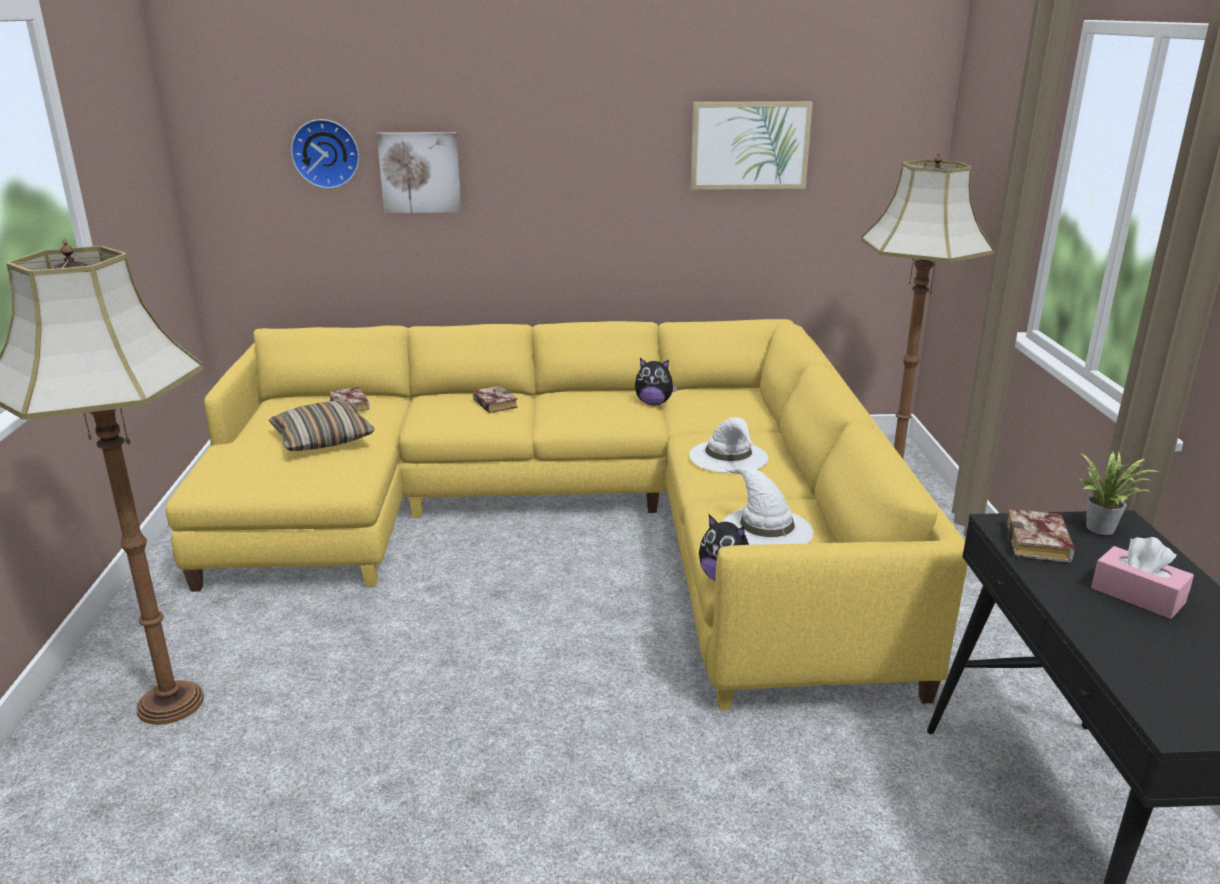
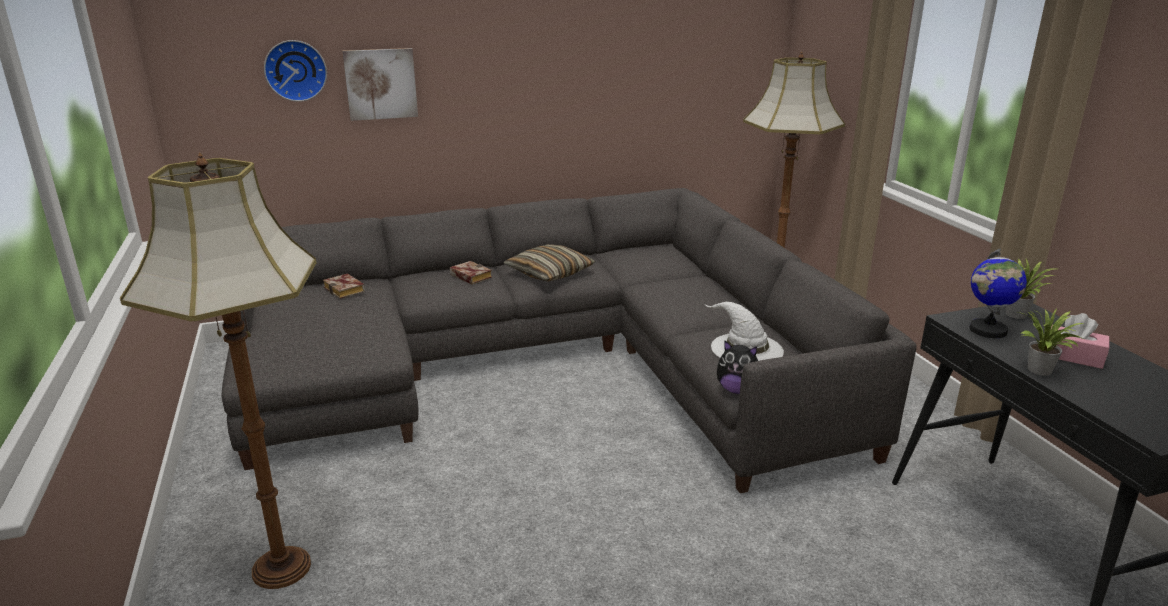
camera: 15 degrees left, 0 degrees up
yellow sofa [166,319,968,710] -> grey sofa [222,188,917,493]
pillow [268,401,374,451] -> pillow moved to [504,244,595,282]
plush toy [635,358,678,405] -> none
white hat [689,417,768,473] -> none
picture [690,101,813,190] -> none
book [1006,509,1074,563] -> globe [969,249,1027,338]
none -> potted plant [1017,308,1085,376]

